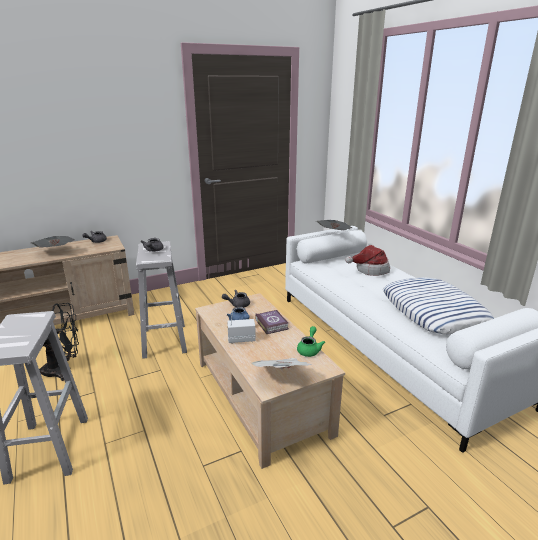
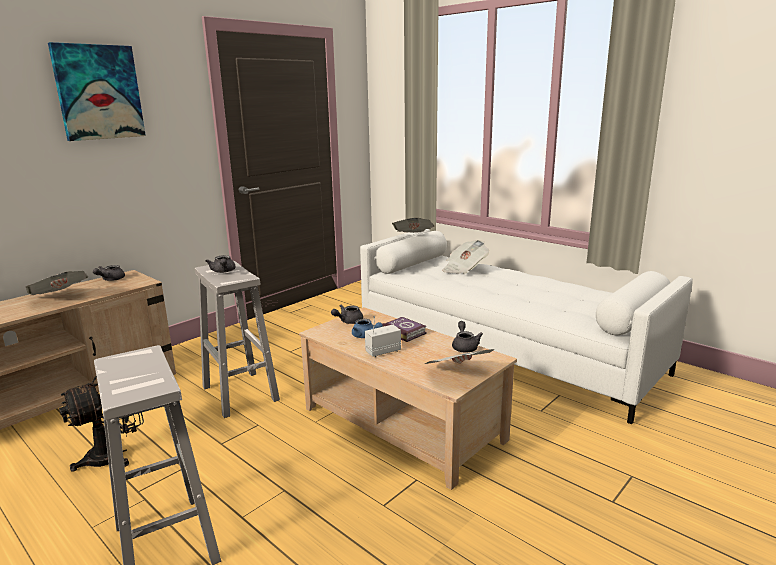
camera: 20 degrees left, 5 degrees down
green teapot [297,326,325,357] -> grey teapot [452,321,483,353]
hat [345,245,390,276] -> newspaper [442,240,489,274]
pillow [383,277,494,334] -> none
none -> picture [48,42,146,141]

